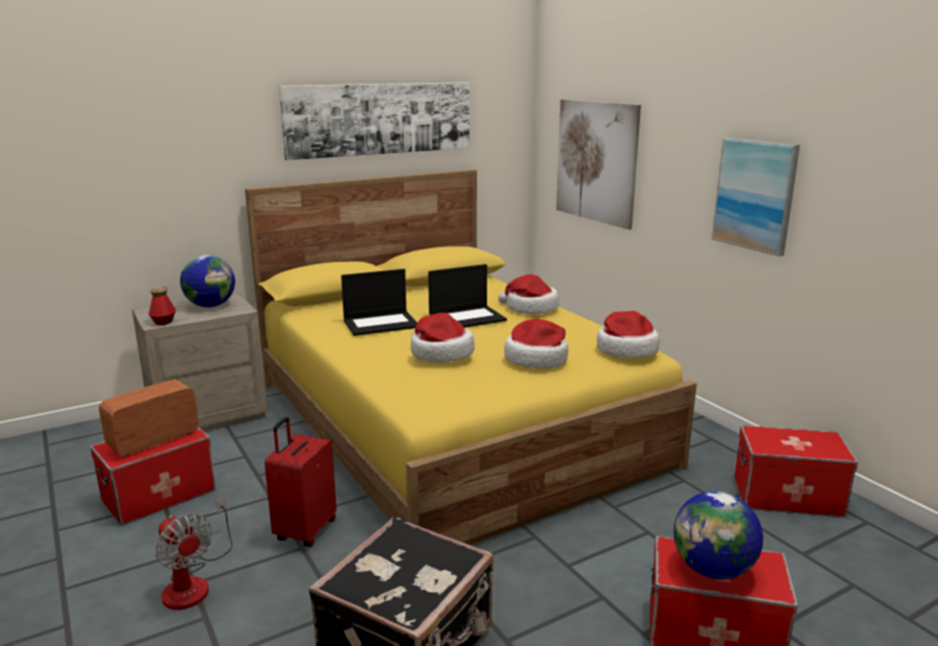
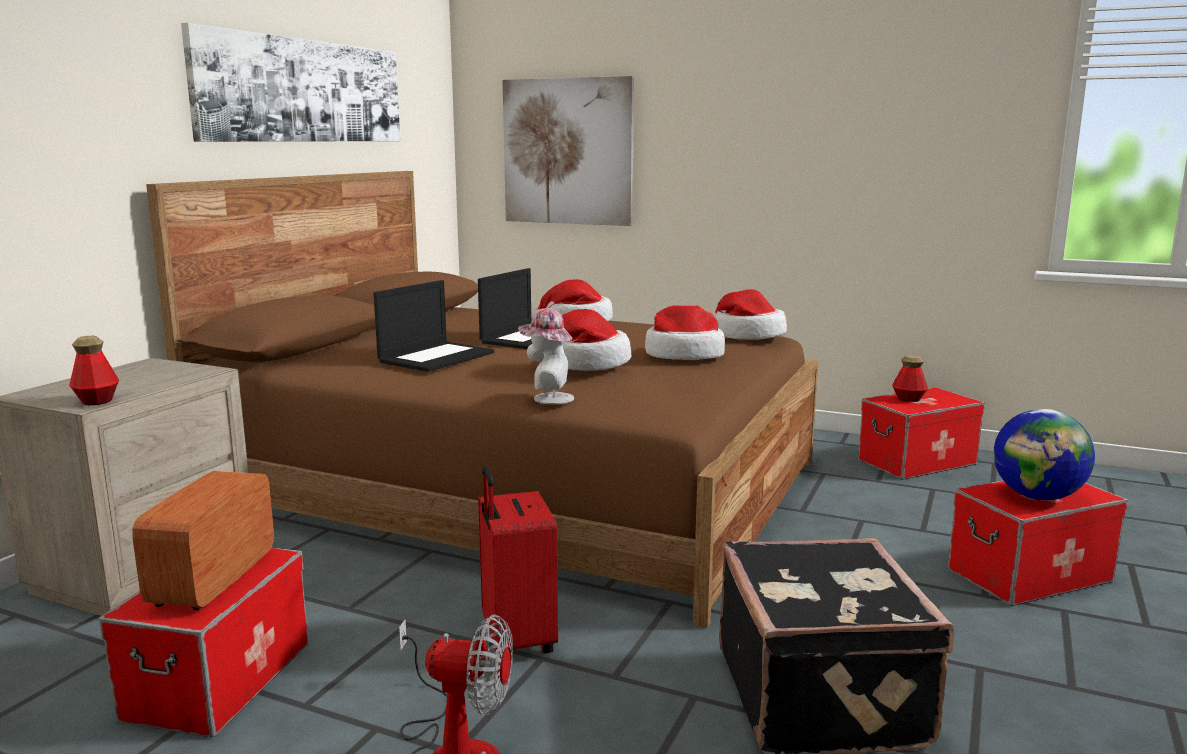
camera: 35 degrees left, 5 degrees down
globe [180,255,235,307] -> none
yellow bed [245,169,697,545] -> brown bed [146,171,818,628]
picture [711,137,800,256] -> none
none -> hat [518,308,574,404]
none -> bottle [892,355,928,402]

